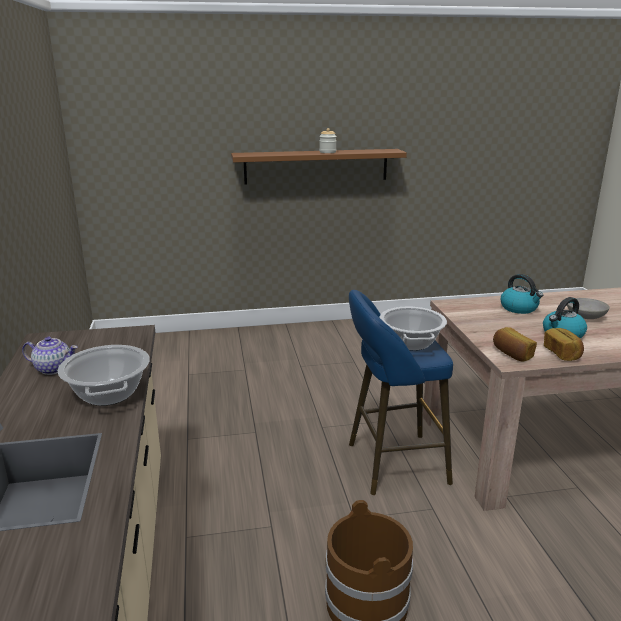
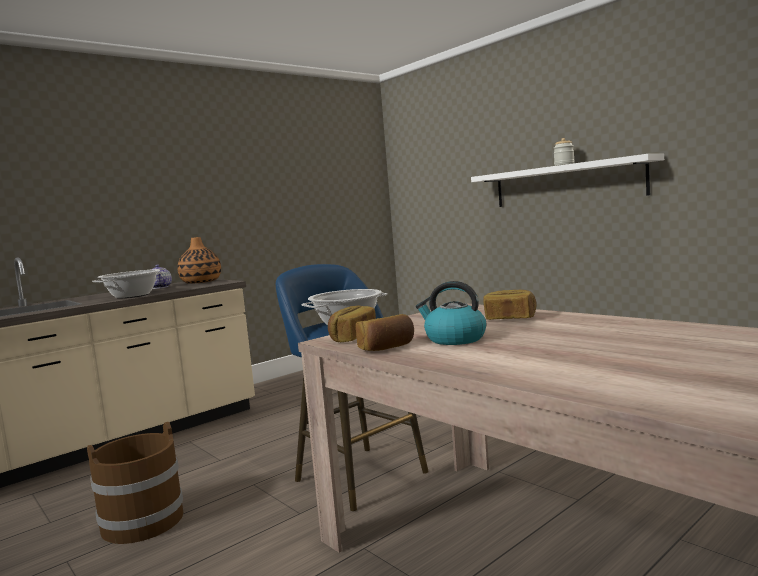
camera: 60 degrees right, 15 degrees down
brown shelf [231,149,407,184] -> white shelf [471,154,664,207]
kettle [501,274,543,314] -> bread [483,290,536,320]
grey bowl [567,298,610,319] -> none
none -> vase [177,237,221,284]

